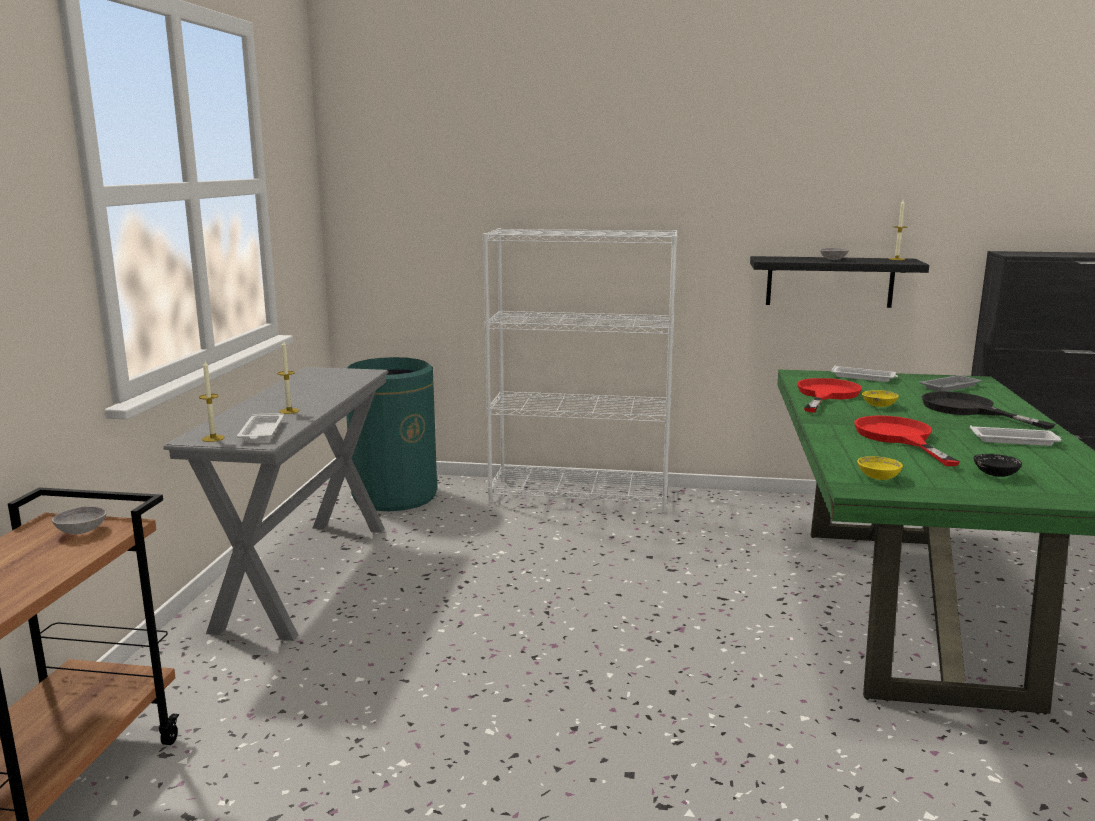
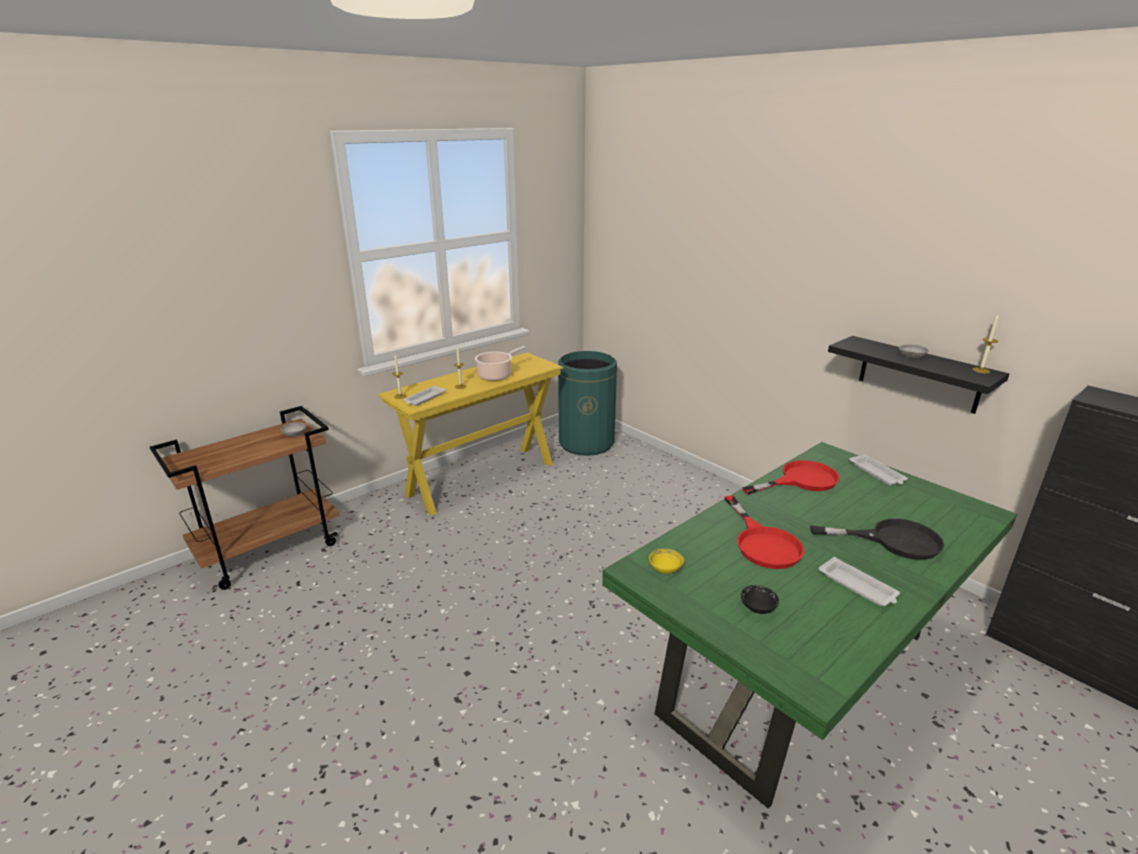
camera: 40 degrees right, 10 degrees up
grey console table [163,367,389,641] -> yellow console table [378,353,563,516]
white bookcase [483,228,678,513] -> none
red frying pan [854,416,960,466] -> red frying pan turned 135 degrees clockwise [725,496,804,569]
yellow bowl [862,390,899,407] -> none
grey tray [919,375,982,392] -> none
black frying pan [921,392,1056,430] -> black frying pan turned 90 degrees clockwise [810,519,944,560]
none -> cooking pot [475,346,526,381]

